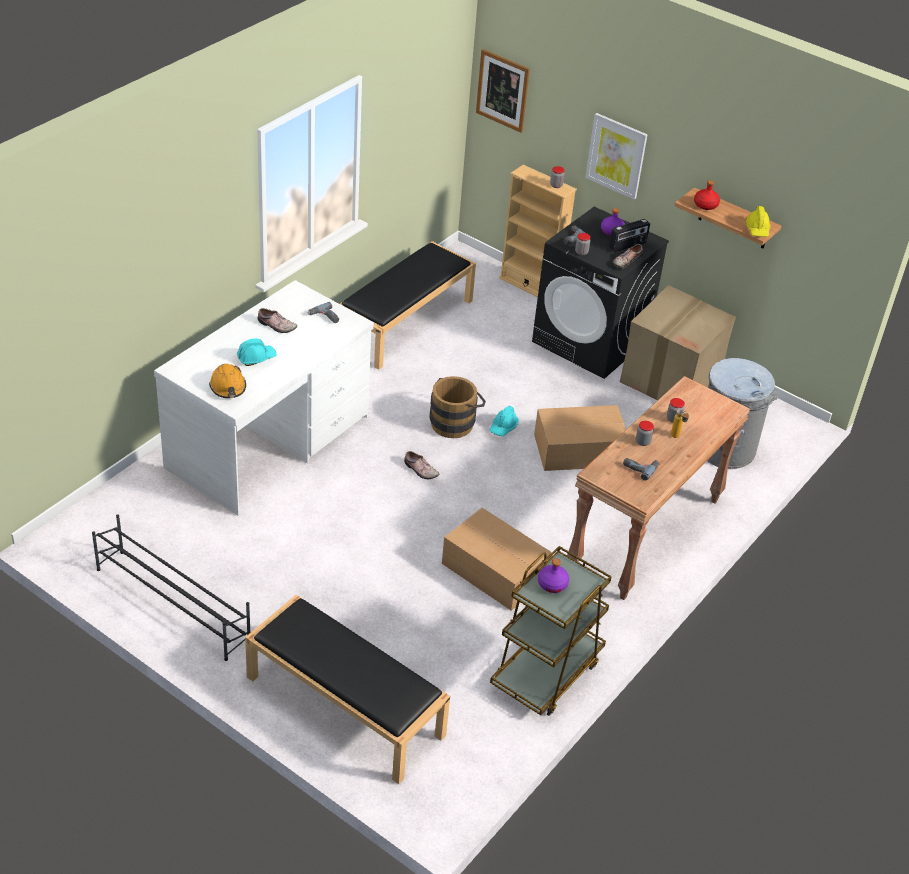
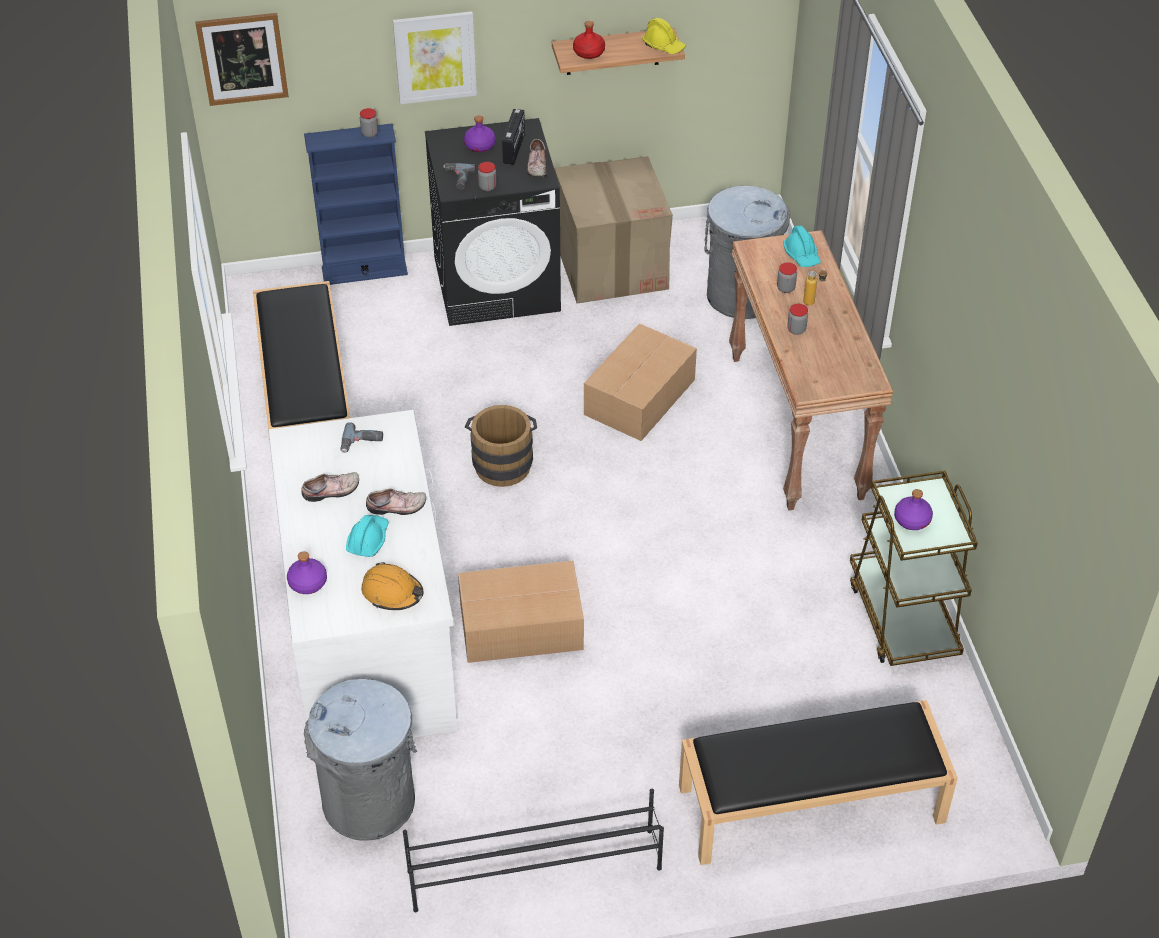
camera: 45 degrees left, 5 degrees up
shoe [404,451,439,479] -> shoe moved to [366,488,426,515]
cardboard box [442,508,552,611] -> cardboard box moved to [458,561,584,663]
turquoise hard hat [489,406,519,436] -> turquoise hard hat moved to [783,225,821,267]
beige bookcase [499,165,577,298] -> blue bookcase [304,124,408,285]
power drill [623,458,659,481] -> none
none -> purple bottle [287,551,327,594]
none -> grey trash can [304,679,417,841]

